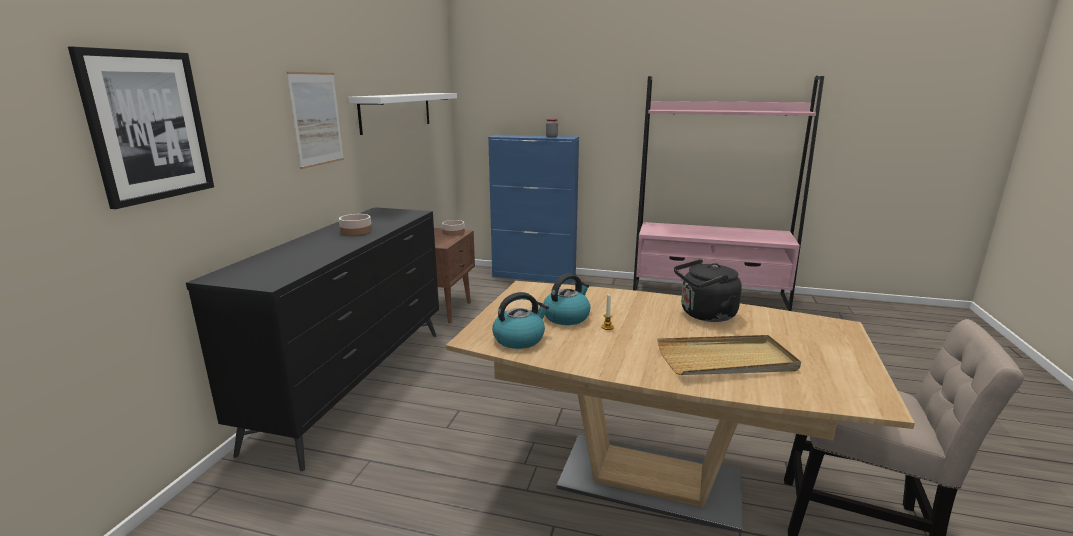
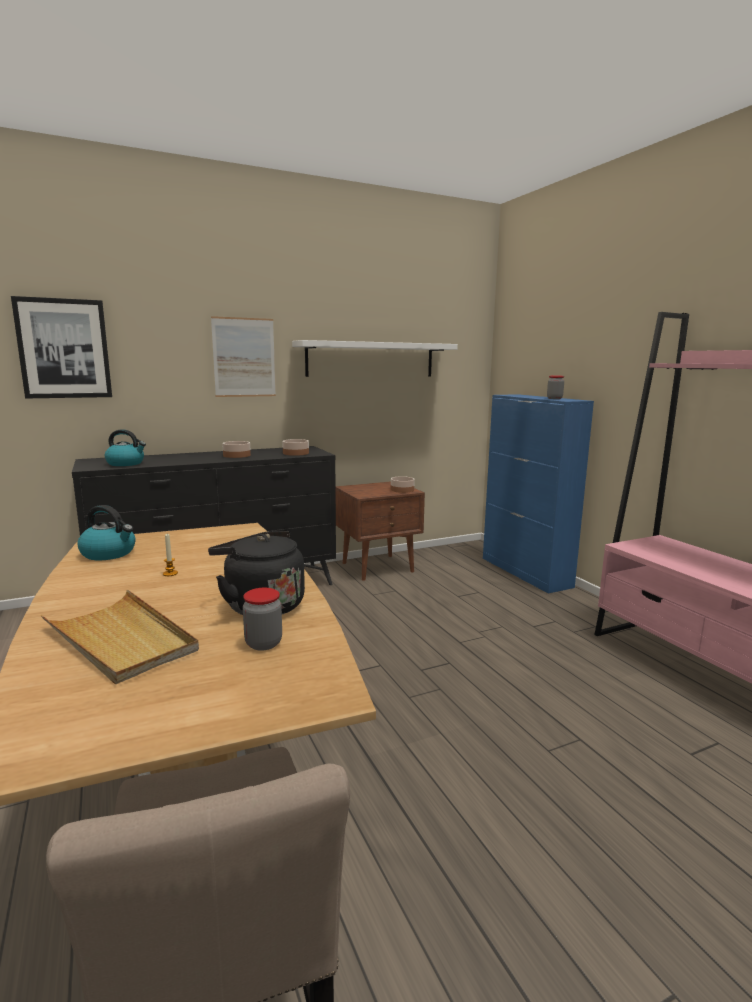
camera: 50 degrees right, 5 degrees down
kettle [543,274,591,325] -> kettle moved to [105,429,146,466]
none -> jar [243,588,282,651]
none -> bowl [282,439,309,456]

